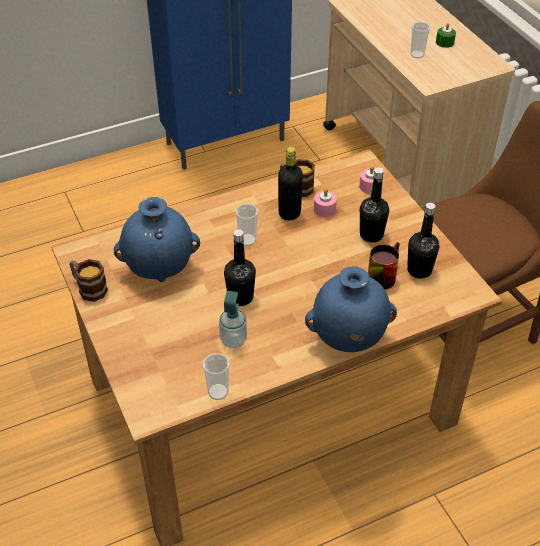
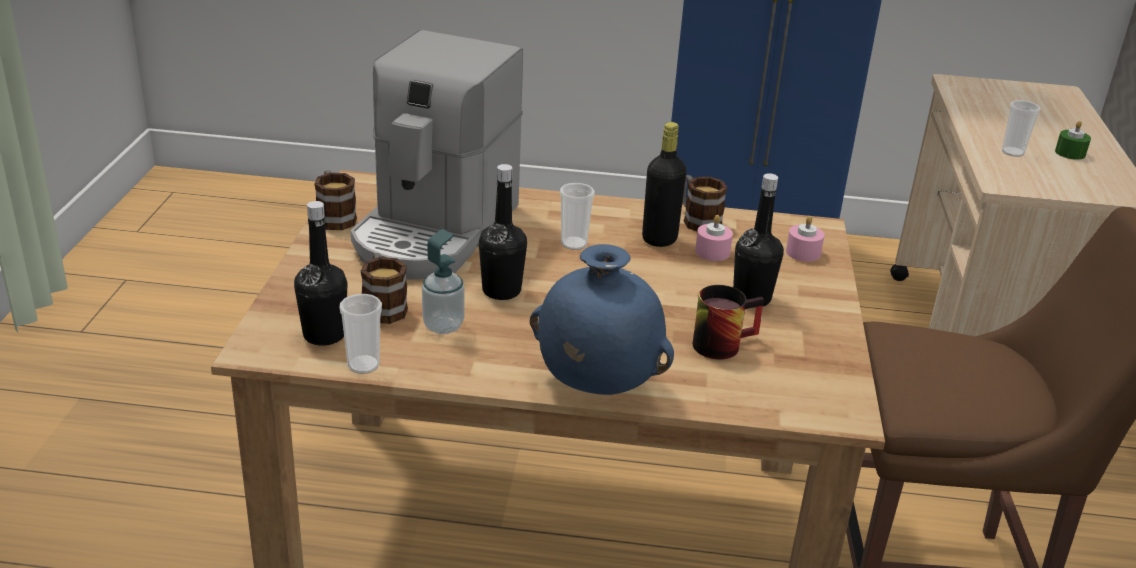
camera: 30 degrees right, 15 degrees down
blue vase [114,197,200,282] -> coffee machine [350,30,523,280]
black bottle [407,203,439,279] -> black bottle moved to [294,201,348,346]
none -> mug [361,253,408,324]

